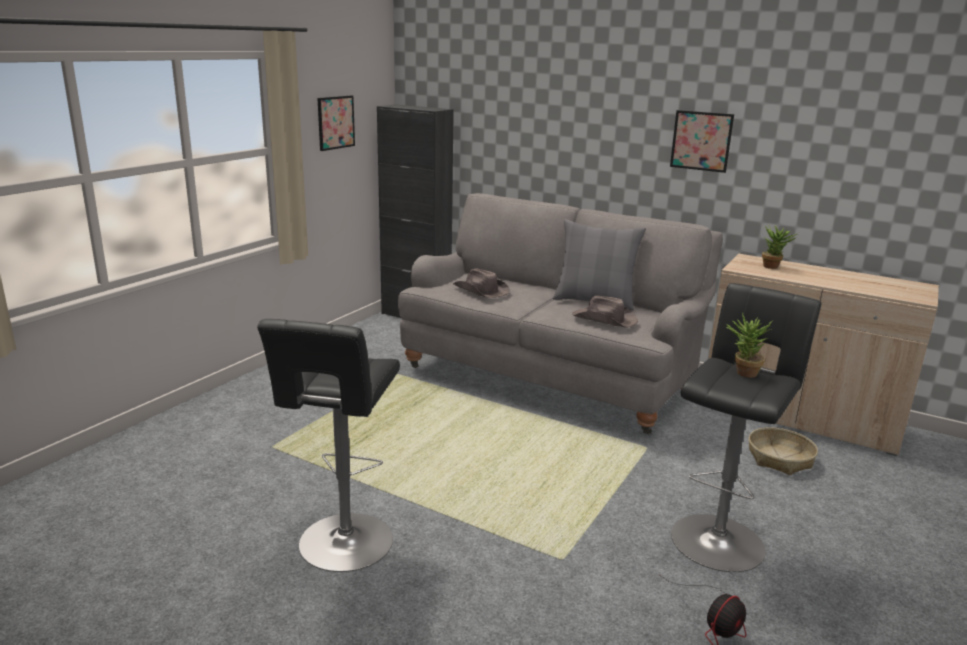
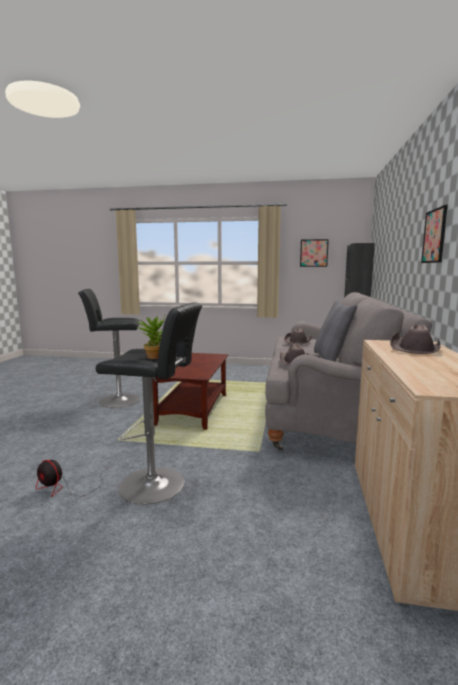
camera: 70 degrees right, 10 degrees down
basket [749,427,818,475] -> none
potted plant [762,225,797,269] -> brown hat [390,324,441,354]
none -> brown coffee table [152,353,228,430]

